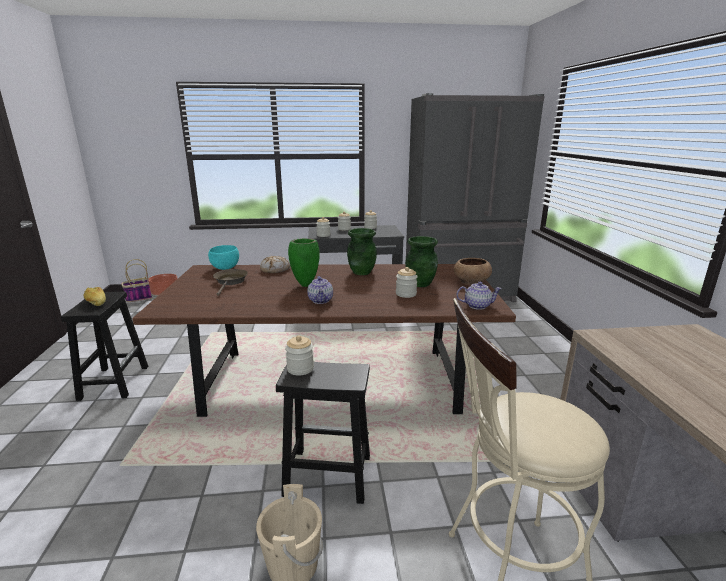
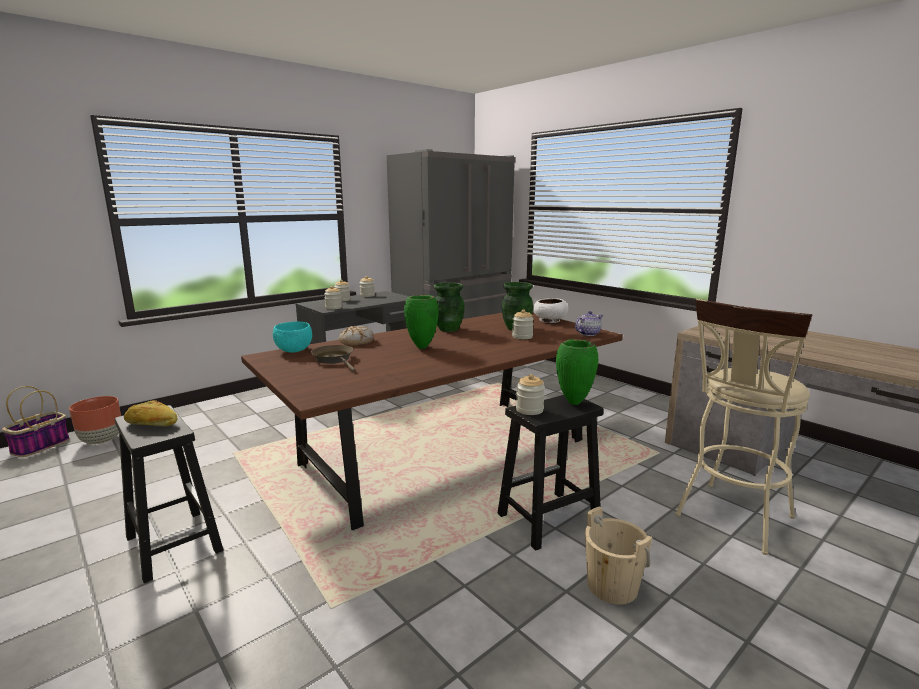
camera: 35 degrees left, 5 degrees down
teapot [307,276,333,304] -> none
brown bowl [454,258,492,285] -> white bowl [533,298,569,323]
none -> green vase [556,339,598,405]

